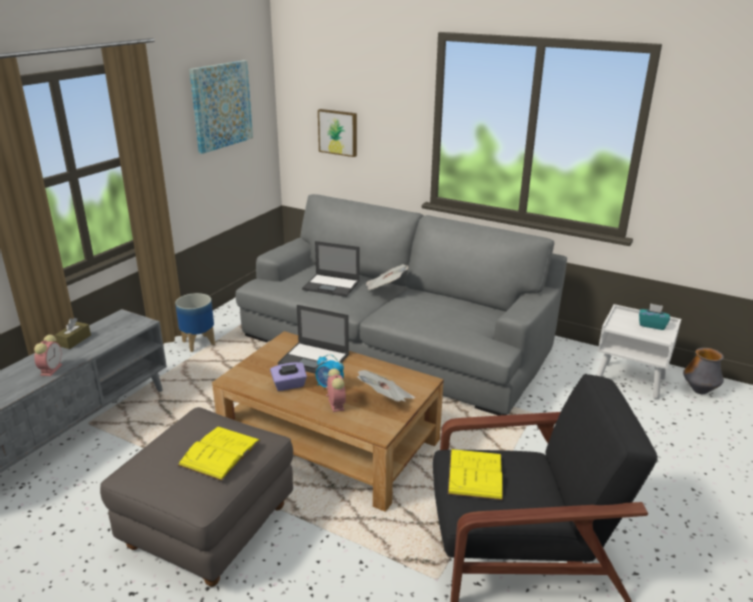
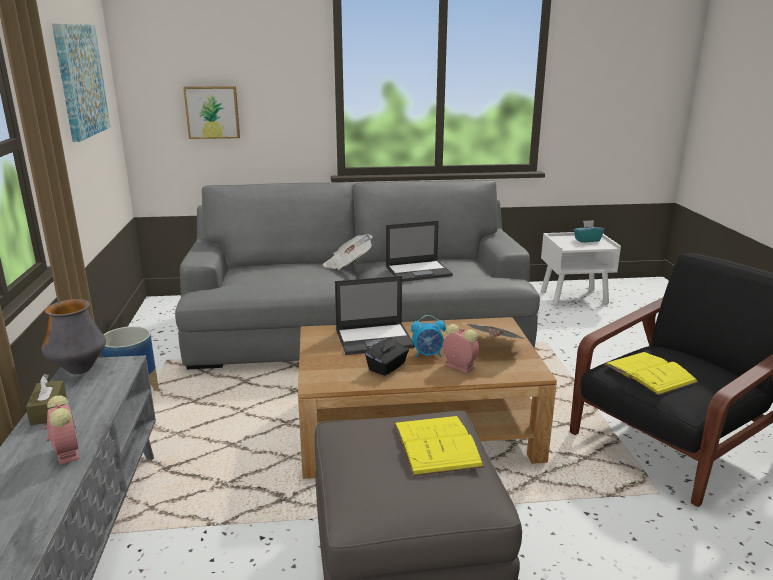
camera: 35 degrees left, 5 degrees down
purple tissue box [270,362,307,391] -> black tissue box [365,337,409,376]
laptop [302,241,360,297] -> laptop moved to [386,221,453,282]
vase [683,348,724,394] -> vase moved to [41,299,106,374]

